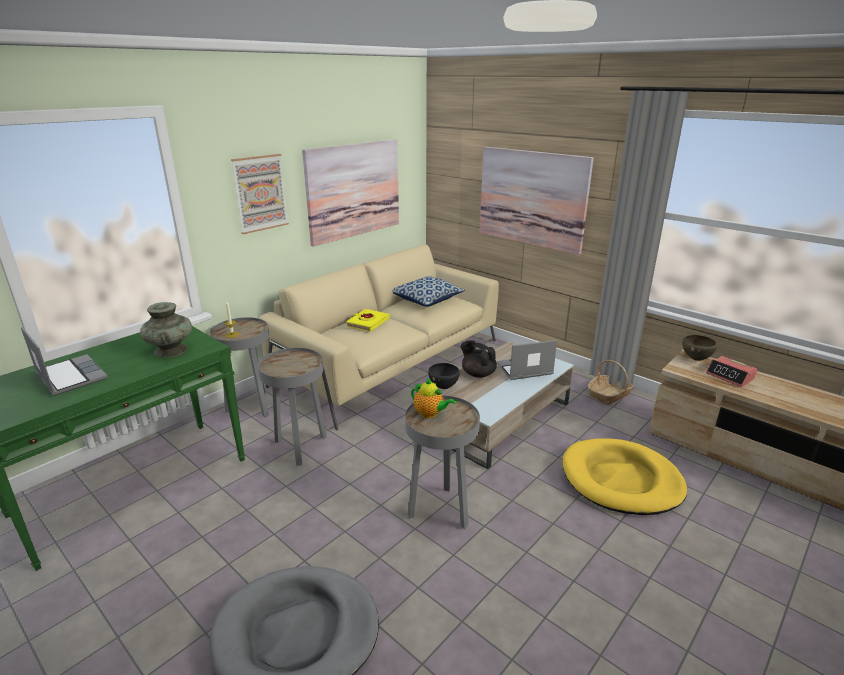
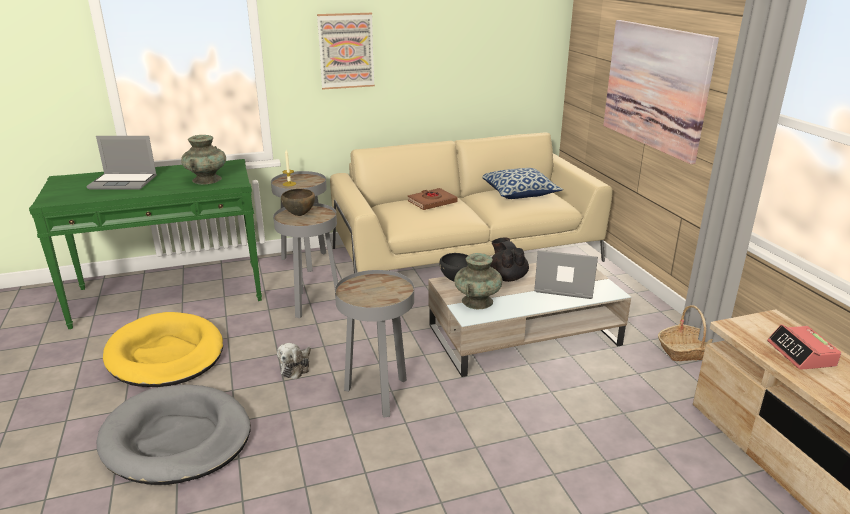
camera: 30 degrees right, 0 degrees up
laptop [21,327,108,396] -> laptop turned 105 degrees clockwise [86,136,157,190]
picture [302,139,399,247] -> none
yellow book [346,309,390,332] -> brown book [407,188,458,210]
teapot [411,378,456,418] -> none
yellow dog bed [562,438,687,515] -> yellow dog bed moved to [103,312,223,387]
brown bowl [682,335,717,361] -> brown bowl moved to [281,189,315,216]
none -> plush toy [277,343,311,379]
none -> turquoise vase [454,253,503,309]

